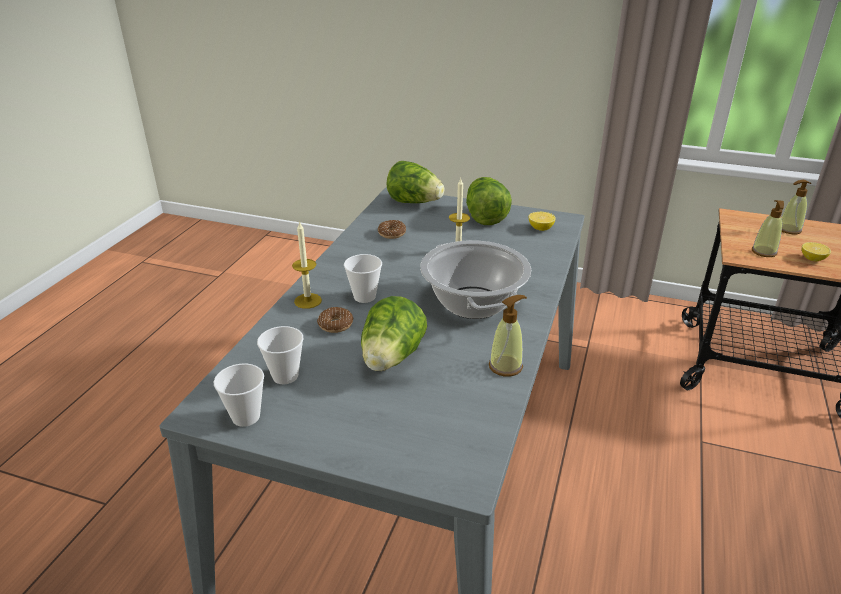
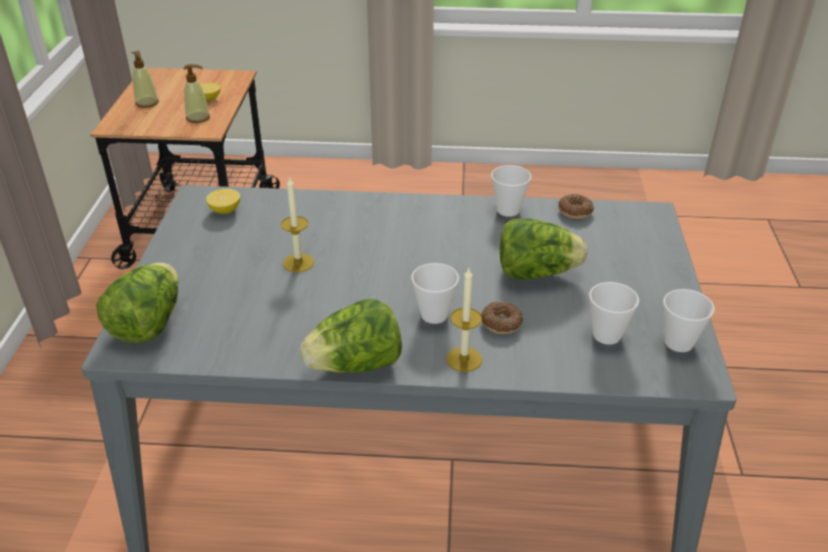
camera: 105 degrees left, 5 degrees up
donut [378,220,406,239] -> donut moved to [558,194,594,219]
cooking pot [420,240,531,319] -> none
lettuce [466,177,512,225] -> lettuce moved to [300,299,402,373]
soap dispenser [489,295,527,377] -> cup [491,165,532,217]

